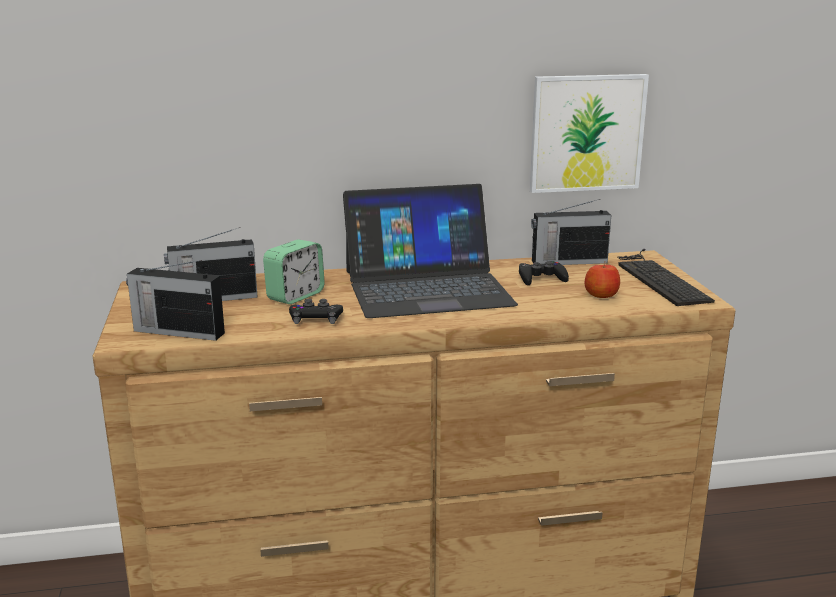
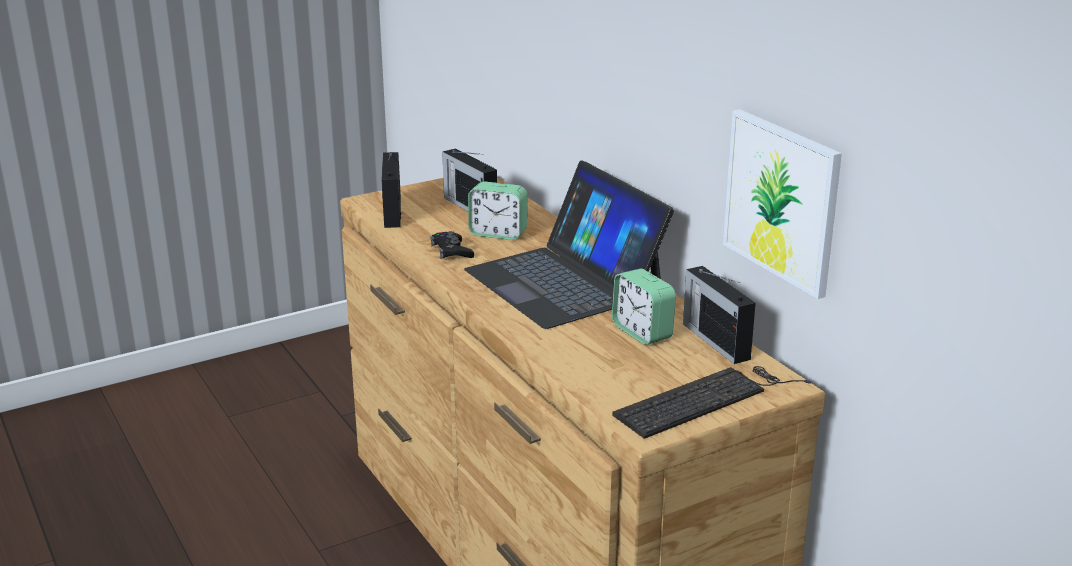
camera: 70 degrees right, 5 degrees up
black game controller [519,261,569,285] -> alarm clock [612,269,676,345]
apple [585,263,620,298] -> none

